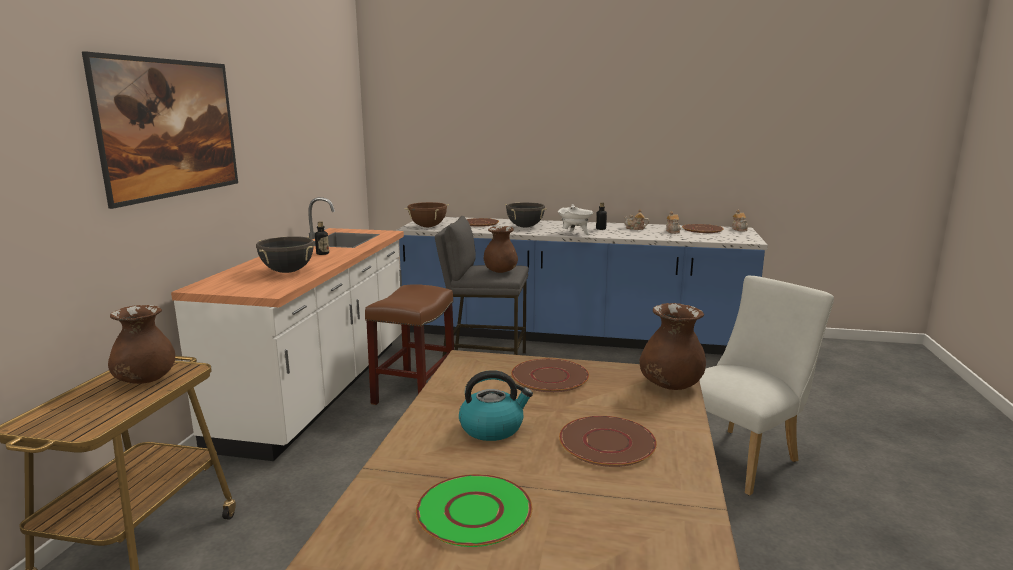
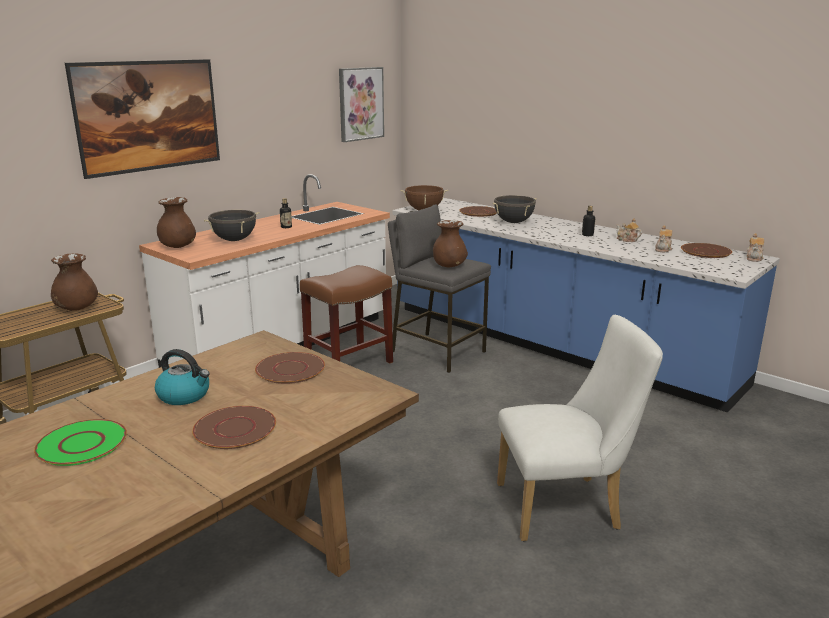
camera: 30 degrees right, 5 degrees up
white cooking pot [558,204,593,235] -> none
brown vase [639,303,706,390] -> brown vase moved to [157,197,196,248]
none -> picture [339,67,384,142]

